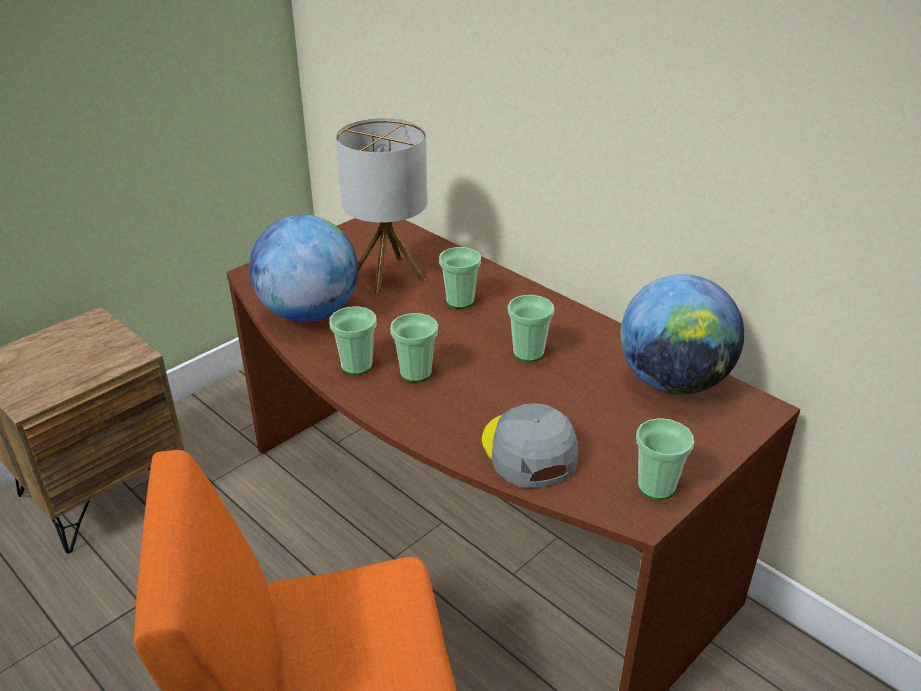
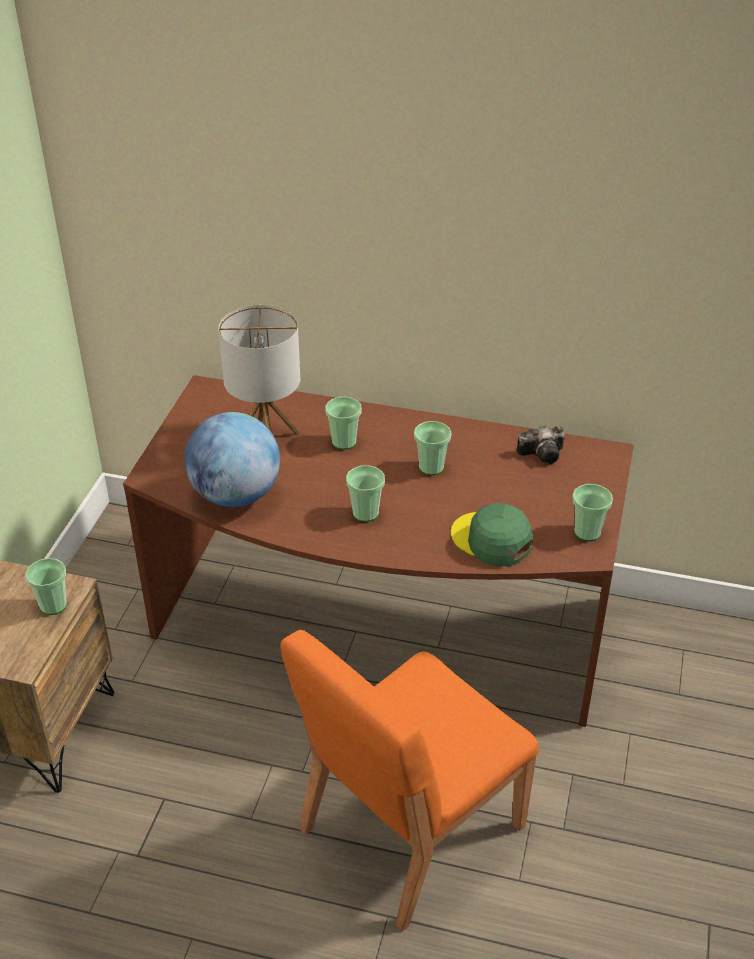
camera: 30 degrees left, 5 degrees up
cup [329,306,377,375] -> cup moved to [25,558,67,615]
grey cap [482,403,578,488] -> green cap [451,503,533,566]
globe [620,274,744,394] -> camera [517,425,565,464]

